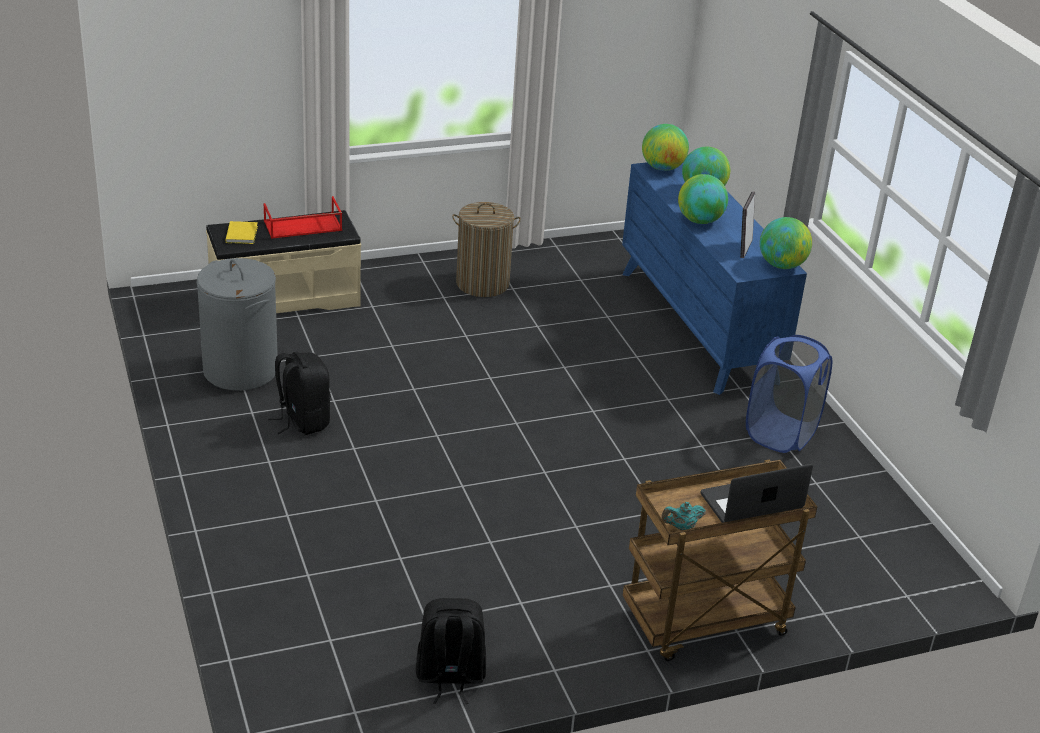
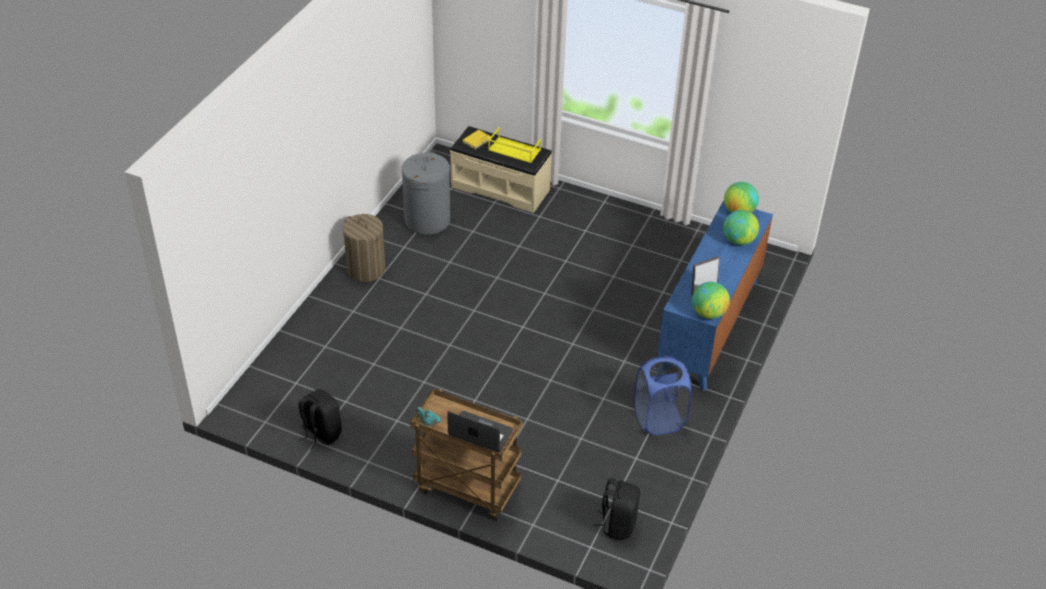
camera: 45 degrees right, 10 degrees up
red tray [264,196,342,239] -> yellow tray [488,127,541,163]
black backpack [268,352,330,435] -> black backpack moved to [593,478,640,540]
laundry basket [452,202,521,297] -> laundry basket moved to [343,214,385,282]
globe [678,174,728,224] -> none

